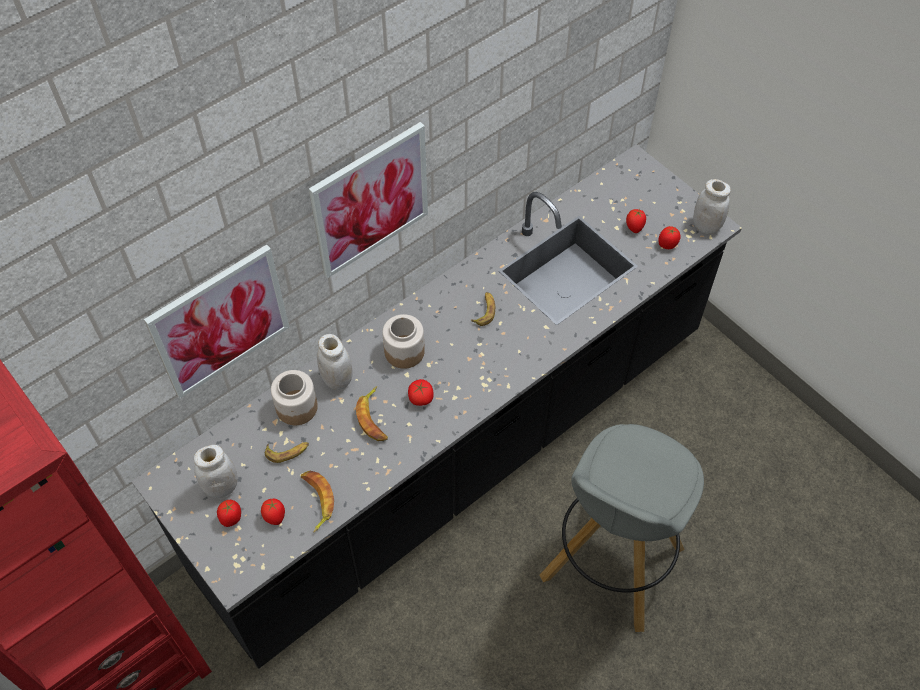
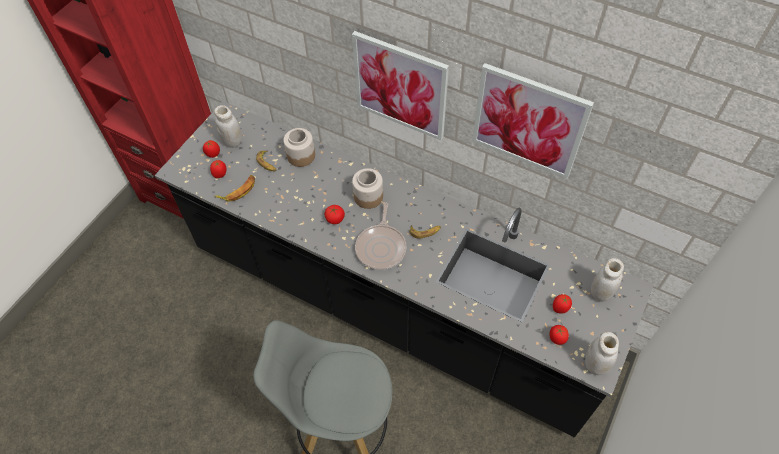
camera: 70 degrees right, 0 degrees up
picture [144,245,289,398] -> picture moved to [472,63,594,179]
white jar [317,334,353,390] -> white jar moved to [591,258,624,302]
banana [356,386,388,441] -> none
none -> frying pan [355,203,406,270]

